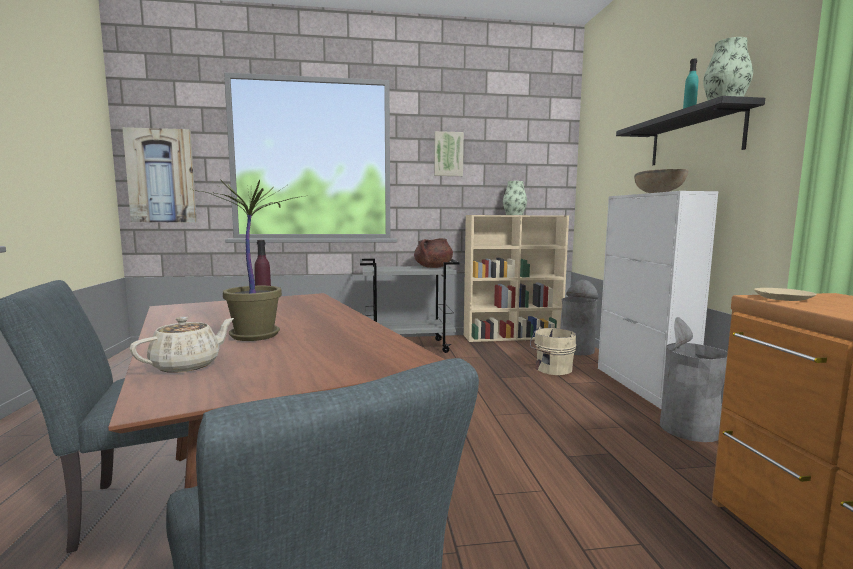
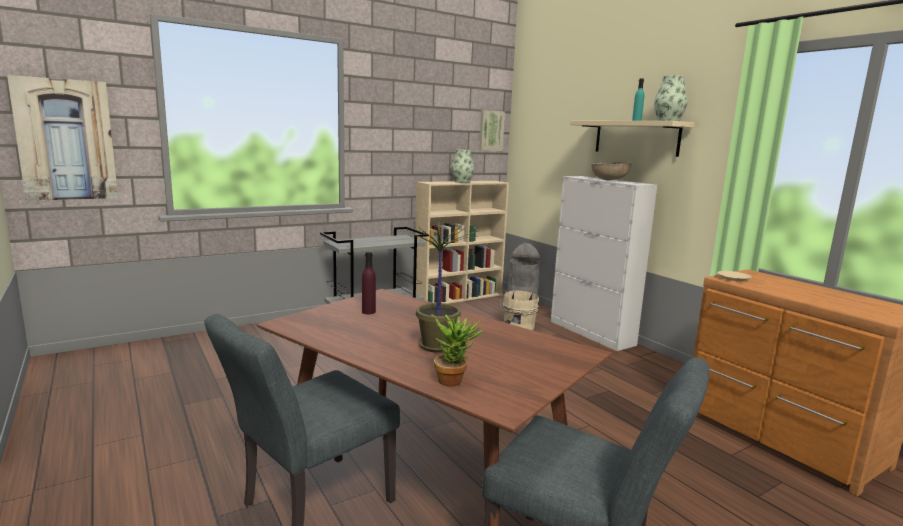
camera: 25 degrees left, 5 degrees up
beige teapot [129,317,234,373] -> potted plant [432,315,484,387]
brown cooking pot [414,238,453,268] -> none
picture [434,131,464,176] -> picture moved to [479,110,505,151]
black shelf [616,96,765,165] -> beige shelf [570,121,695,157]
grey trash can [660,317,728,442] -> none

